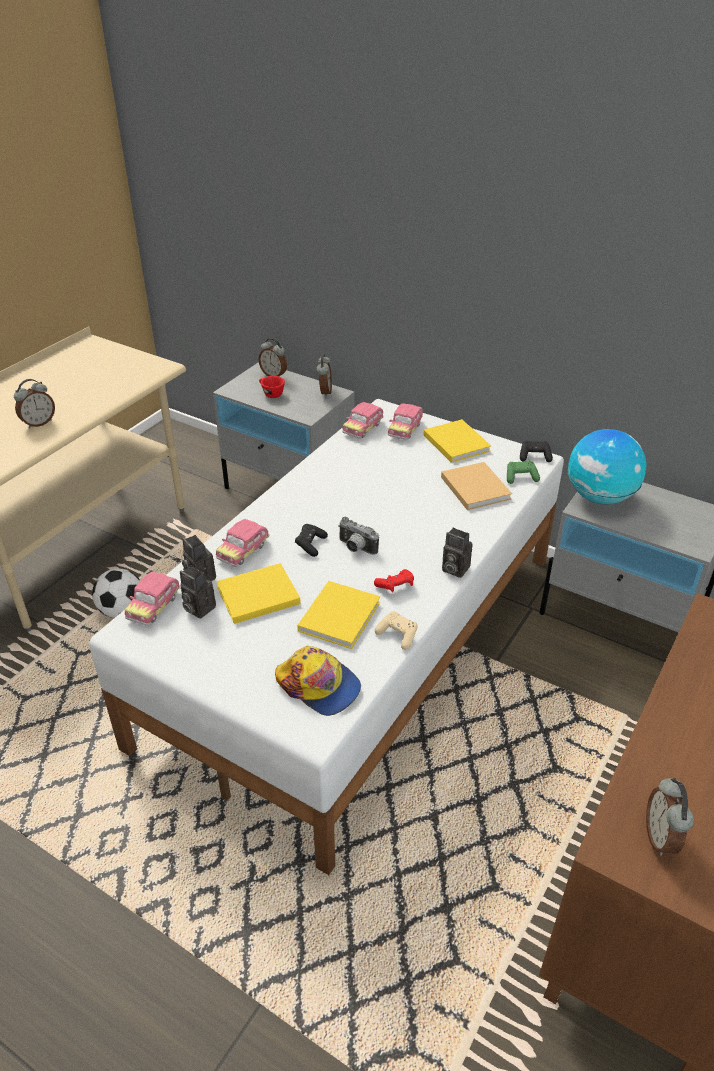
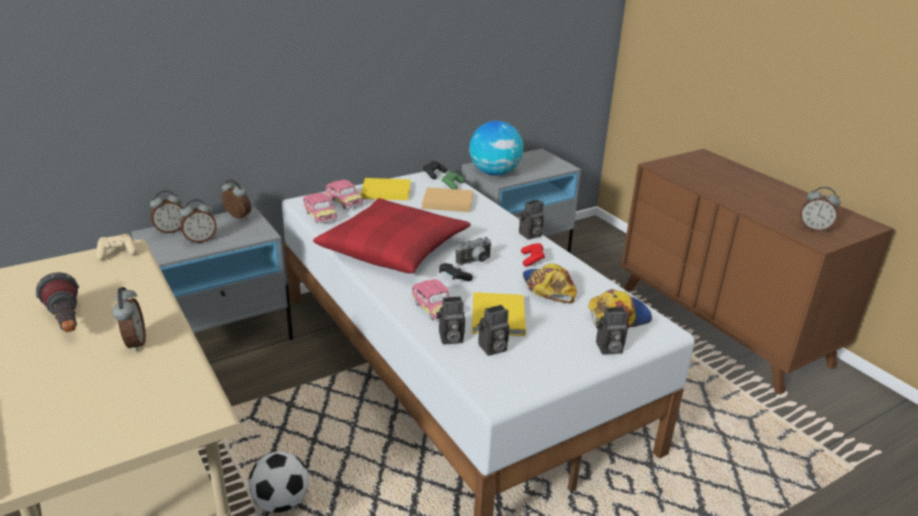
camera: 65 degrees left, 10 degrees down
toy car [125,571,180,626] -> none
red cup [259,376,285,398] -> alarm clock [180,199,217,243]
yellow book [297,581,380,649] -> cap [523,263,577,303]
beige game controller [375,611,418,650] -> beige game controller moved to [96,234,137,261]
none -> flashlight [36,272,79,332]
none -> red pillow [313,198,471,273]
none -> camera [596,307,628,355]

